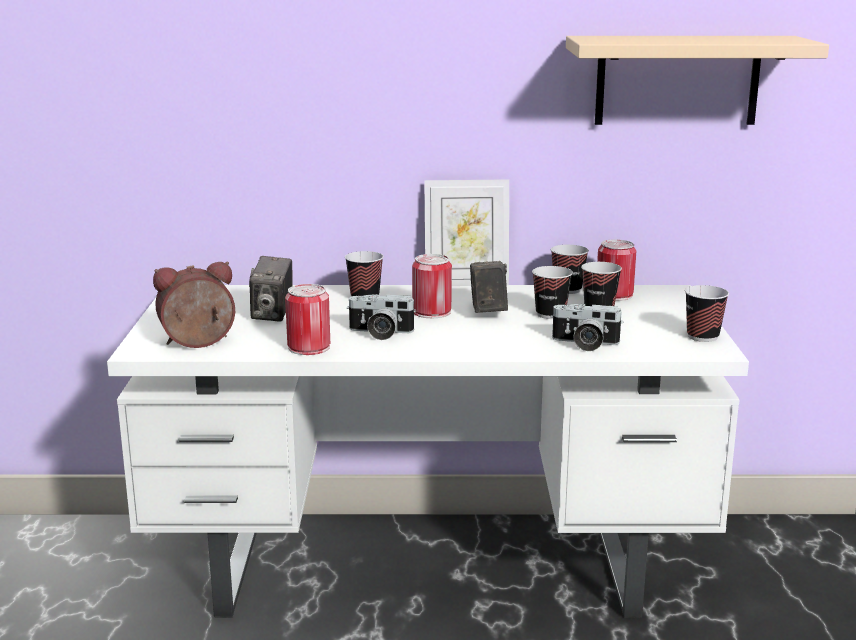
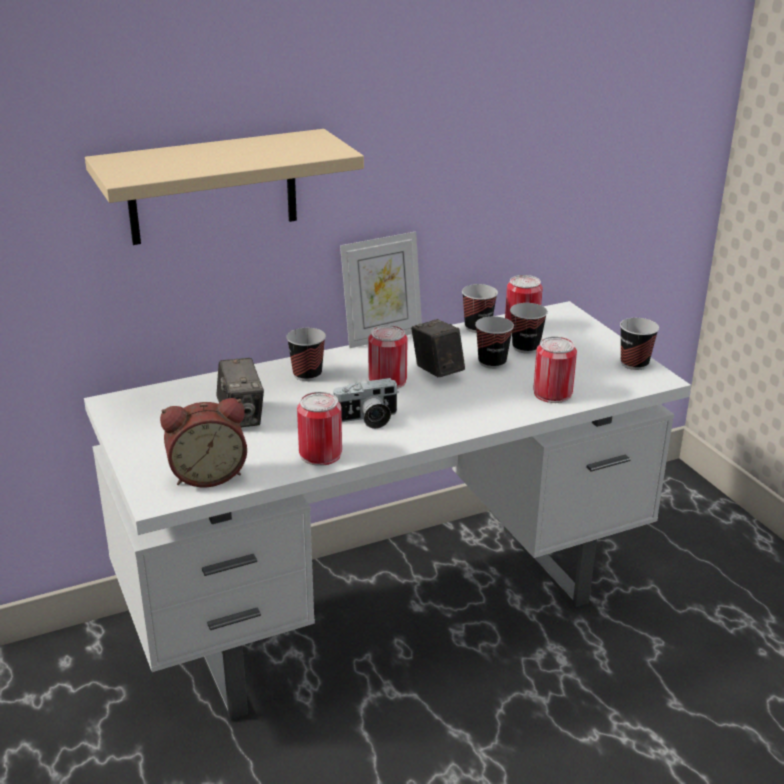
camera: 25 degrees left, 10 degrees up
alarm clock [153,261,235,348] -> alarm clock turned 150 degrees counterclockwise [160,398,247,487]
camera [550,304,624,351] -> can [533,336,577,403]
beige shelf [566,36,829,125] -> beige shelf moved to [85,129,364,245]

